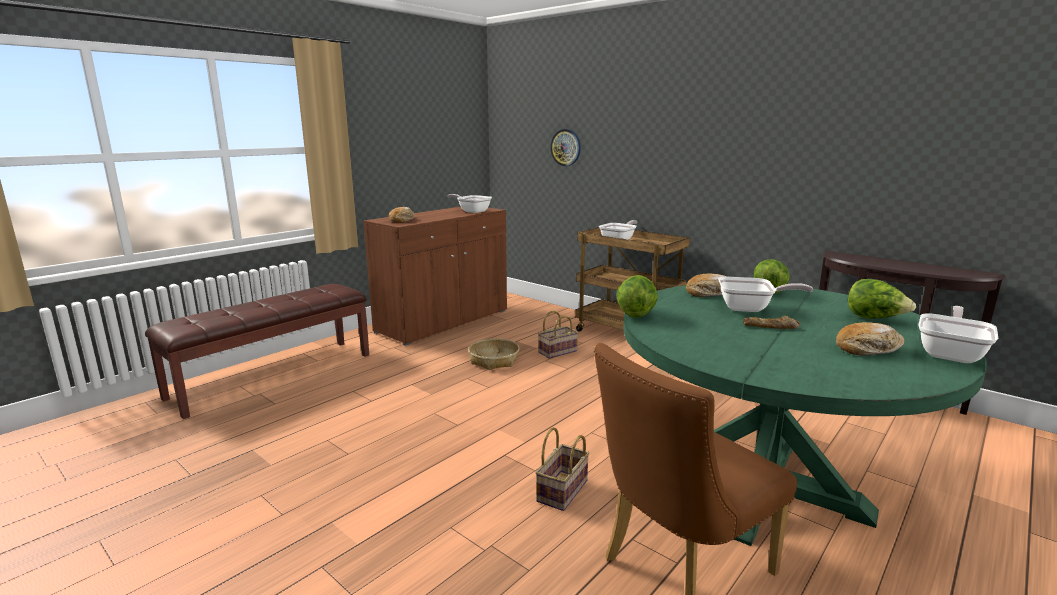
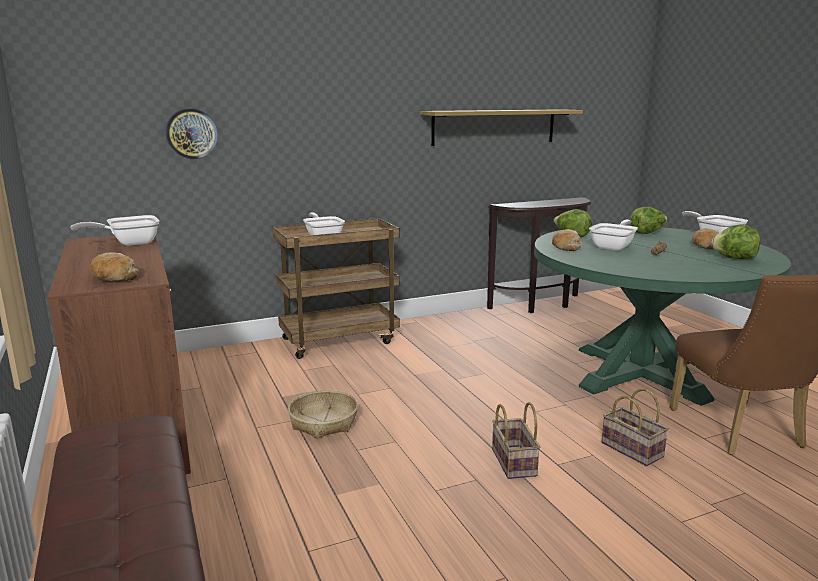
camera: 65 degrees left, 0 degrees up
basket [538,311,578,359] -> basket moved to [492,402,540,479]
lettuce [616,275,658,318] -> lettuce moved to [711,225,760,259]
none -> shelf [420,109,583,146]

